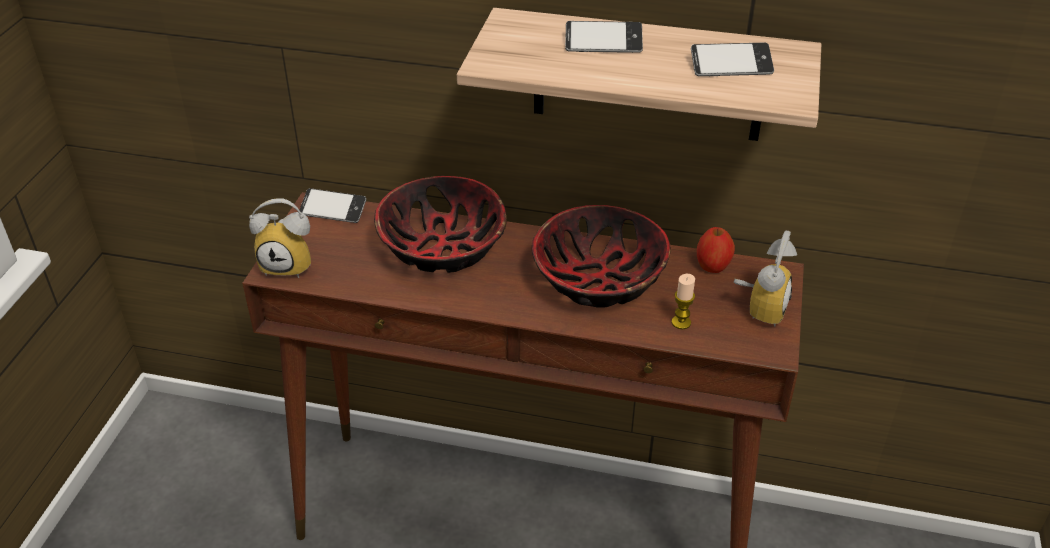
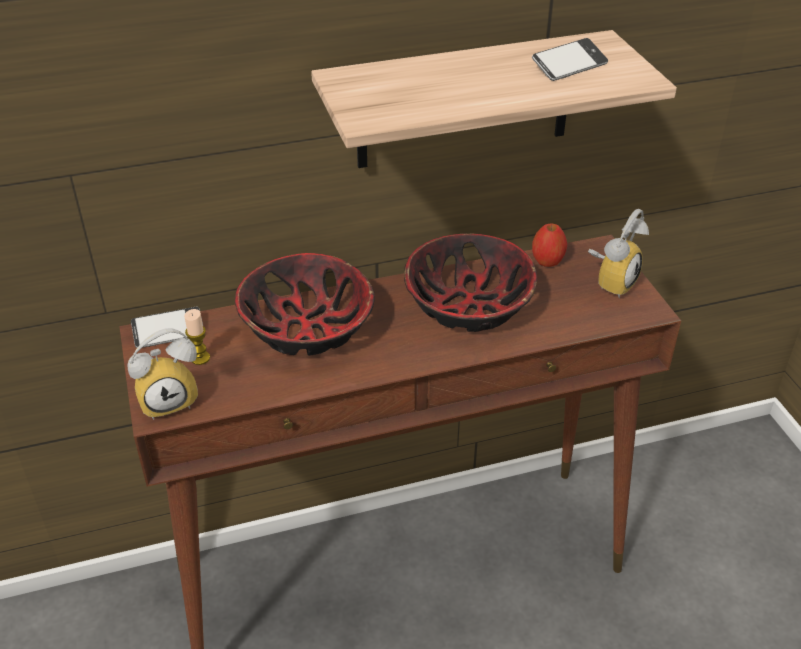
camera: 30 degrees left, 0 degrees up
phone [565,21,643,53] -> none
candle [671,274,695,330] -> candle moved to [184,309,210,365]
alarm clock [734,231,797,327] -> alarm clock turned 45 degrees clockwise [588,209,649,298]

